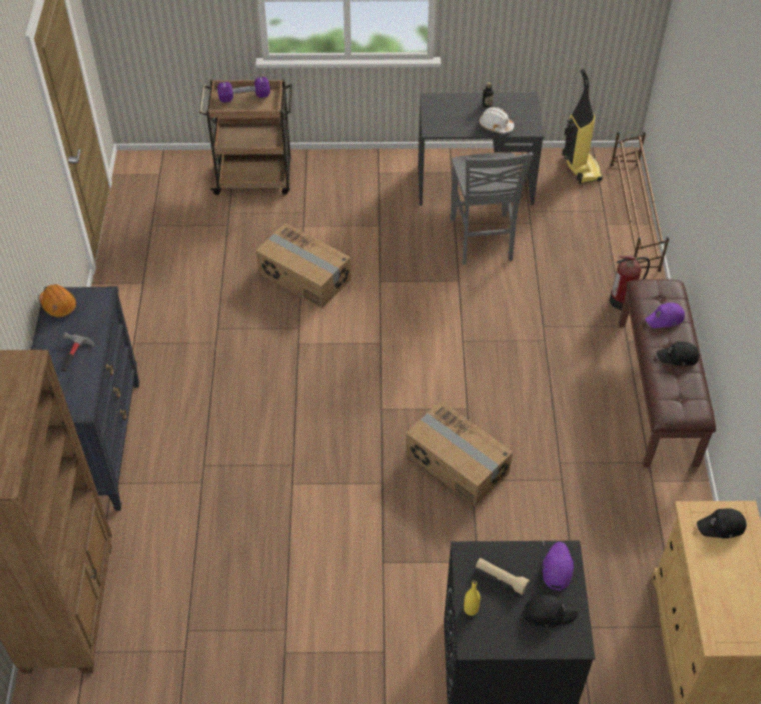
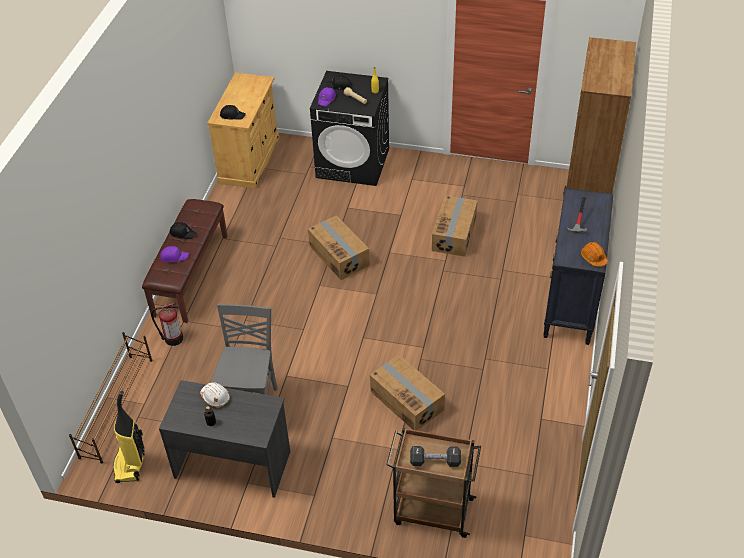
camera: 165 degrees left, 5 degrees down
purple dumbbell [217,77,270,103] -> black dumbbell [410,446,461,467]
none -> cardboard box [432,196,478,257]

